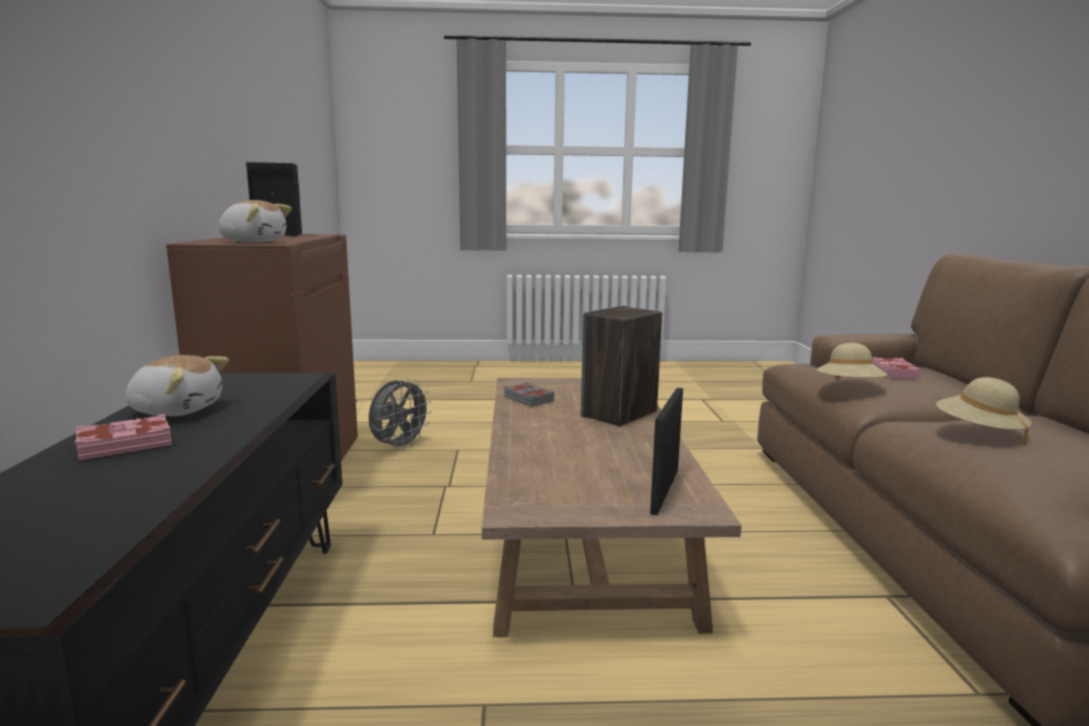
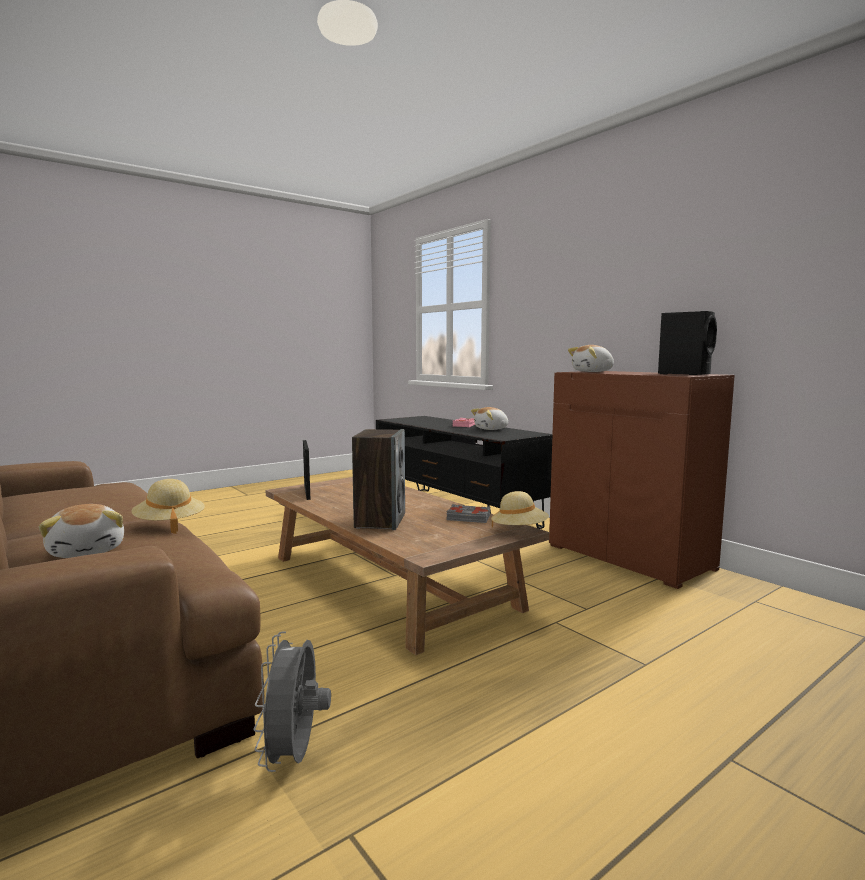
camera: 145 degrees right, 5 degrees down
grey fan [369,378,432,451] -> grey fan moved to [254,632,331,772]
pink book [872,357,921,379] -> plush toy [39,504,124,558]
beige hat [936,377,1032,445] -> beige hat moved to [491,491,549,527]

